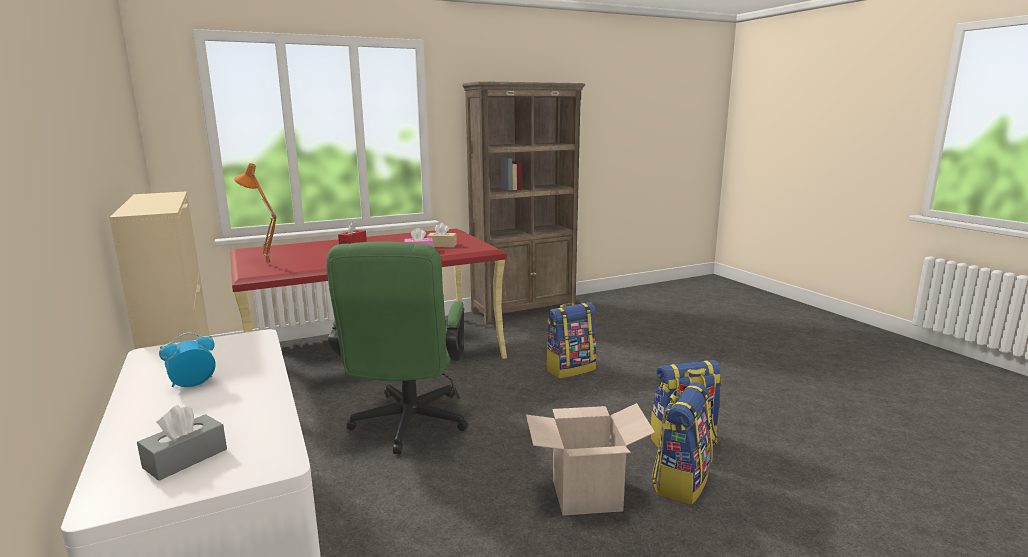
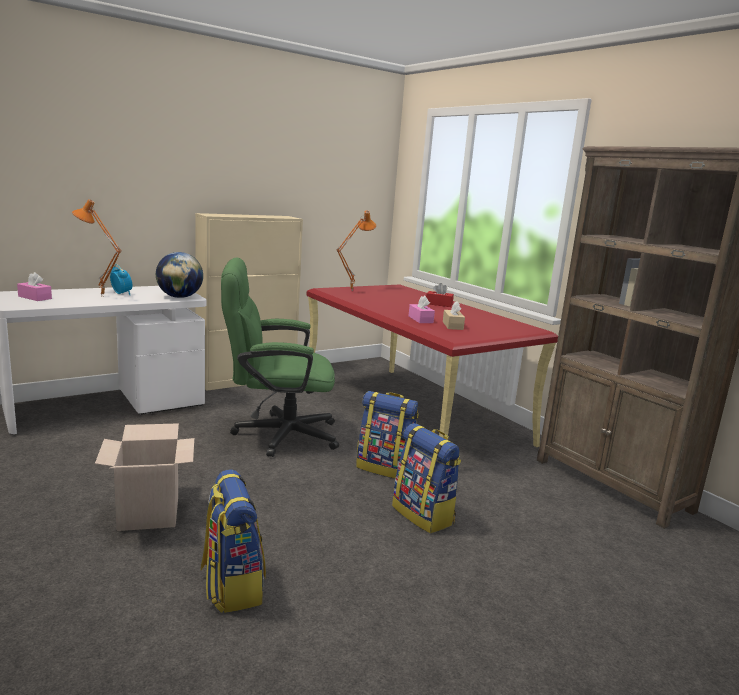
camera: 80 degrees right, 0 degrees up
grey tissue box [137,405,227,481] -> pink tissue box [17,272,52,301]
backpack [651,382,713,505] -> backpack moved to [356,391,419,478]
none -> orange table lamp [72,199,122,297]
none -> globe [156,252,203,298]

